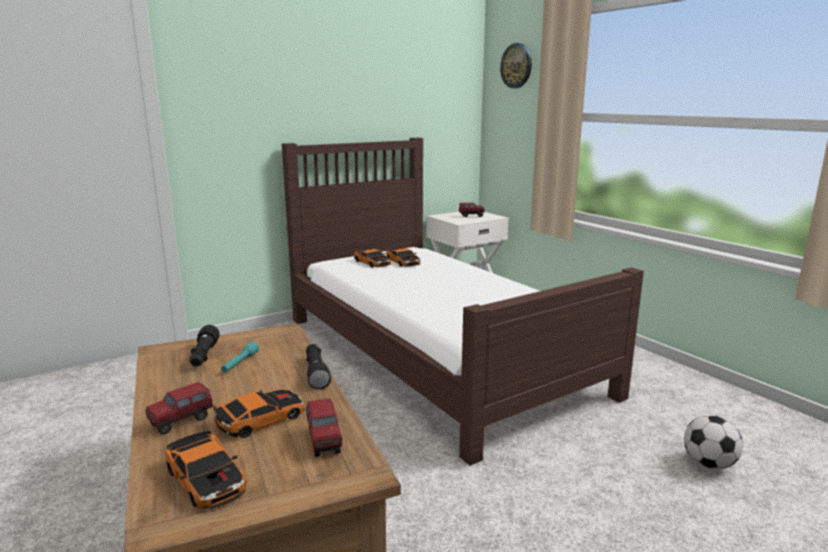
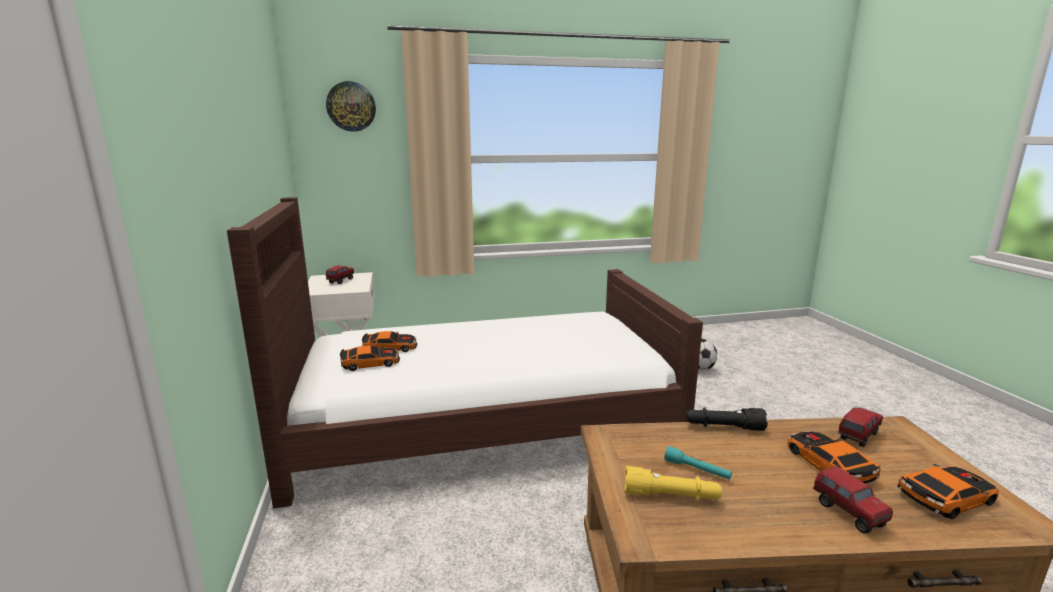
camera: 70 degrees left, 0 degrees up
black flashlight [190,325,220,366] -> yellow flashlight [624,466,722,501]
toy truck [306,398,342,457] -> toy truck turned 45 degrees counterclockwise [838,407,883,447]

